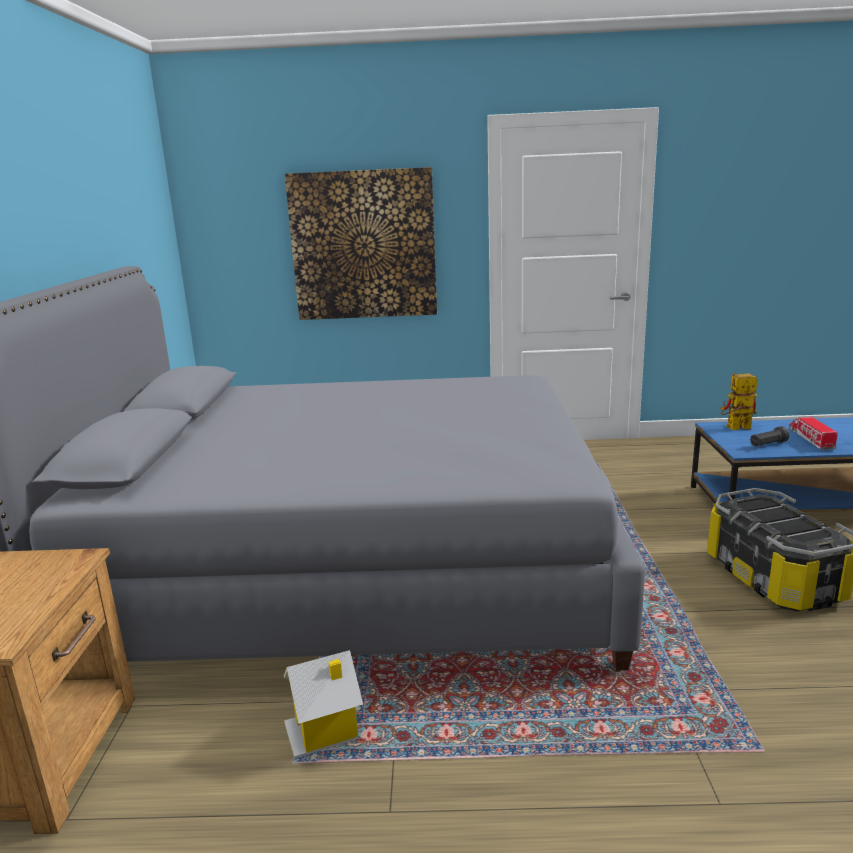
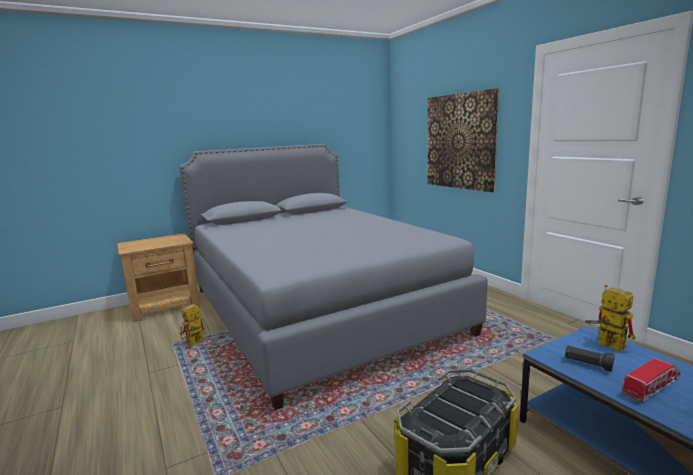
camera: 60 degrees right, 5 degrees down
toy house [284,650,363,759] -> toy robot [179,304,205,346]

